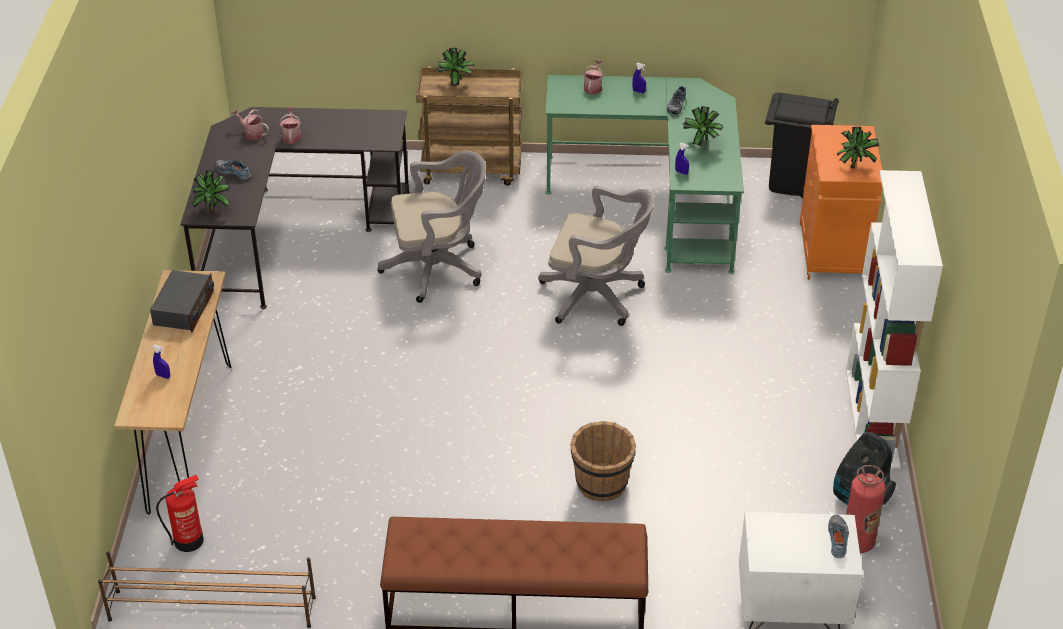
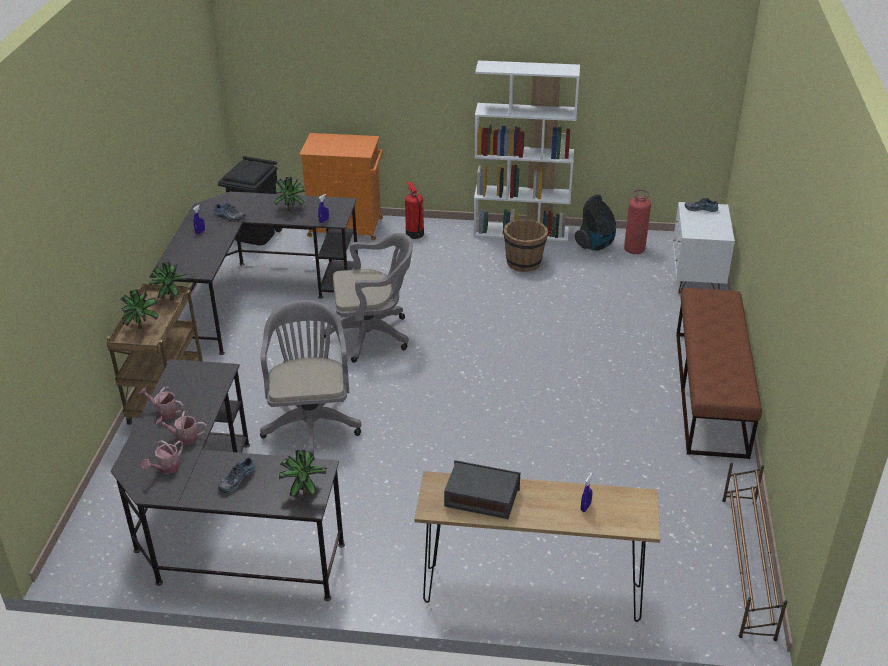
camera: 85 degrees left, 5 degrees down
fire extinguisher [156,475,204,552] -> fire extinguisher moved to [405,182,424,239]
grey office chair [538,186,654,326] -> grey office chair turned 60 degrees clockwise [324,233,413,363]
green desk [545,75,744,274] -> black desk [149,192,358,355]
brown bucket [570,421,636,501] -> brown bucket moved to [504,219,548,272]
watering can [583,60,603,95] -> watering can moved to [139,387,184,419]
potted plant [837,127,879,169] -> potted plant moved to [149,262,188,300]

